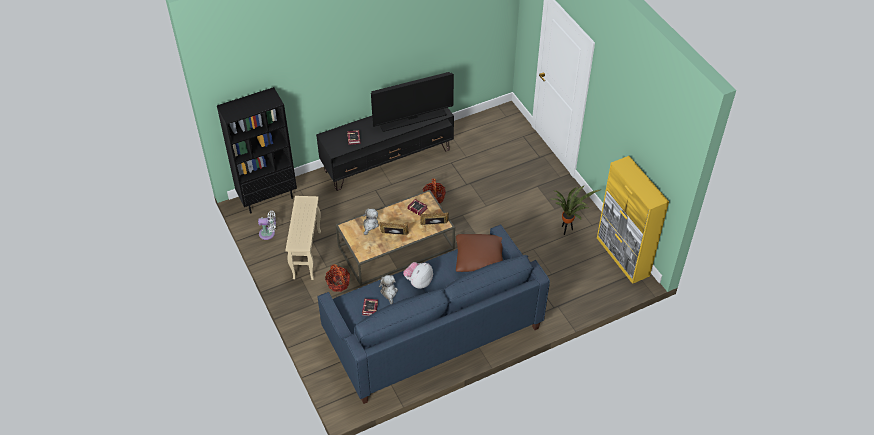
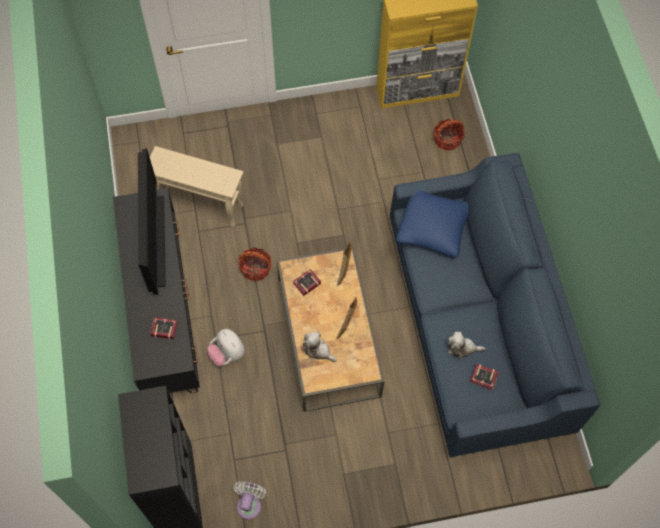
camera: 75 degrees left, 15 degrees up
beige side table [285,196,321,280] -> beige side table moved to [150,146,244,227]
basket [325,264,350,292] -> basket moved to [434,119,465,150]
plush toy [403,262,433,289] -> plush toy moved to [207,329,245,366]
brown pillow [456,234,503,272] -> blue pillow [396,190,468,258]
potted plant [551,185,600,235] -> none

